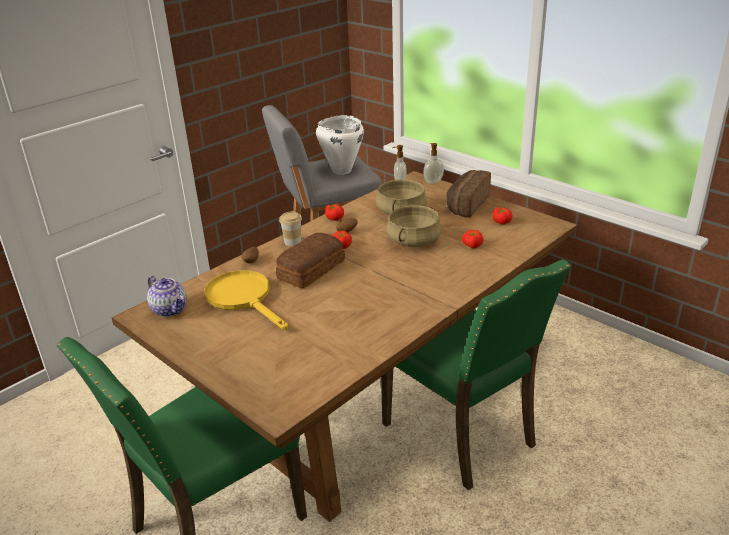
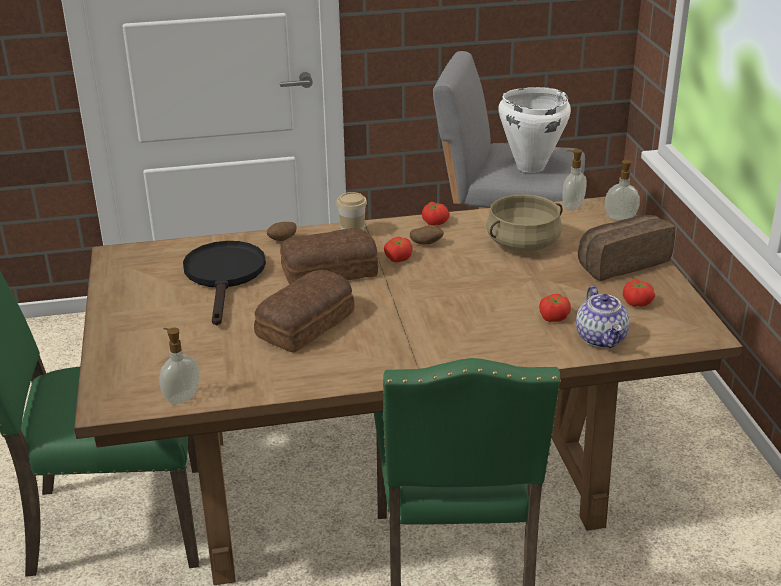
camera: 35 degrees right, 0 degrees up
teapot [147,276,187,317] -> teapot moved to [576,286,630,348]
yellow frying pan [204,270,288,330] -> black frying pan [183,241,266,325]
beige cooking pot [386,205,442,247] -> none
none -> soap dispenser [159,328,200,405]
none -> bread [254,270,355,353]

